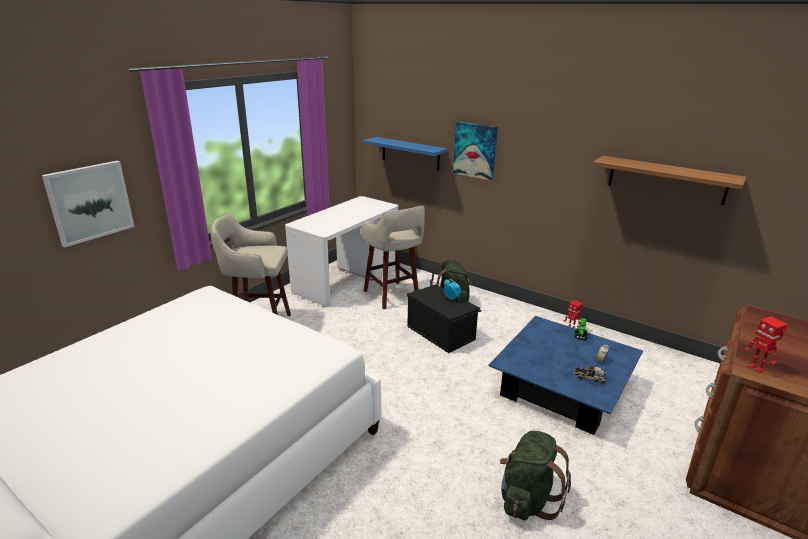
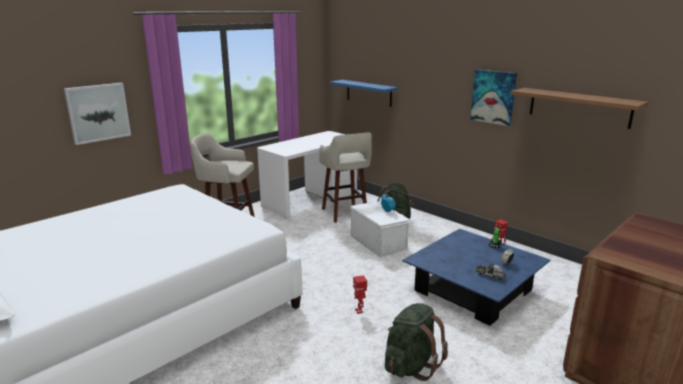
camera: 10 degrees right, 5 degrees down
black storage box [407,284,481,353] -> white storage box [350,201,412,257]
picture [453,122,498,181] -> picture moved to [470,70,517,126]
toy robot [745,316,788,373] -> toy robot moved to [353,275,367,314]

